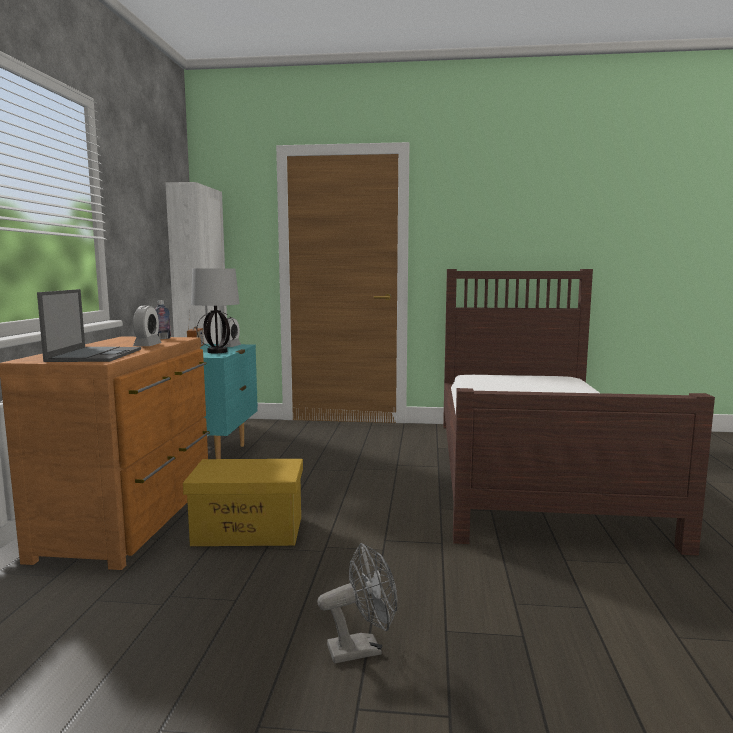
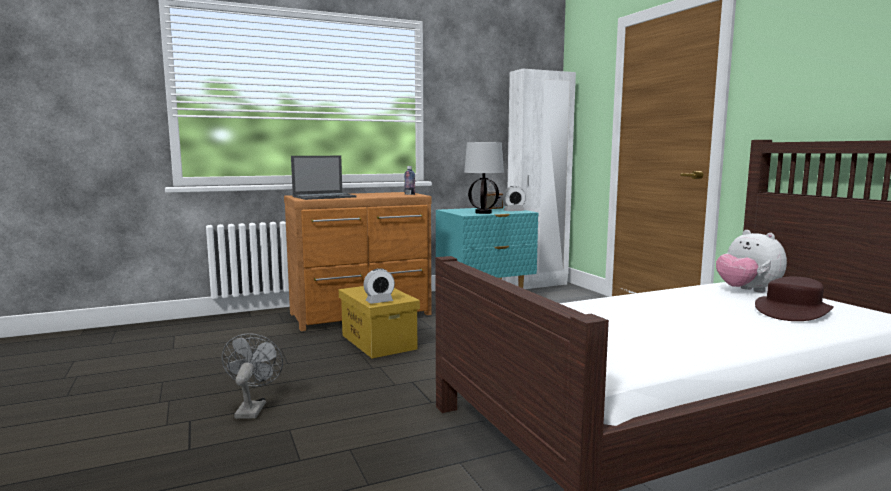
camera: 60 degrees right, 0 degrees up
alarm clock [133,305,162,346] -> alarm clock moved to [363,268,395,304]
grey fan [317,543,397,663] -> grey fan turned 135 degrees counterclockwise [222,333,283,419]
none -> plush toy [716,230,787,293]
none -> brown hat [755,276,834,321]

